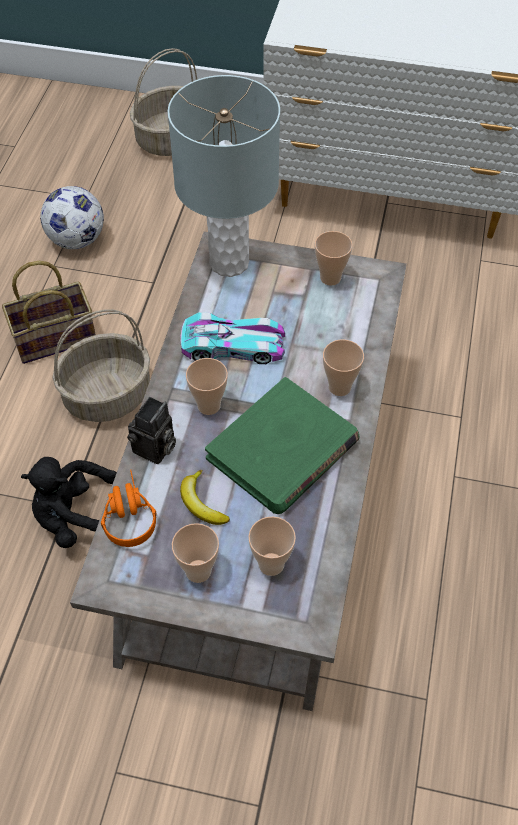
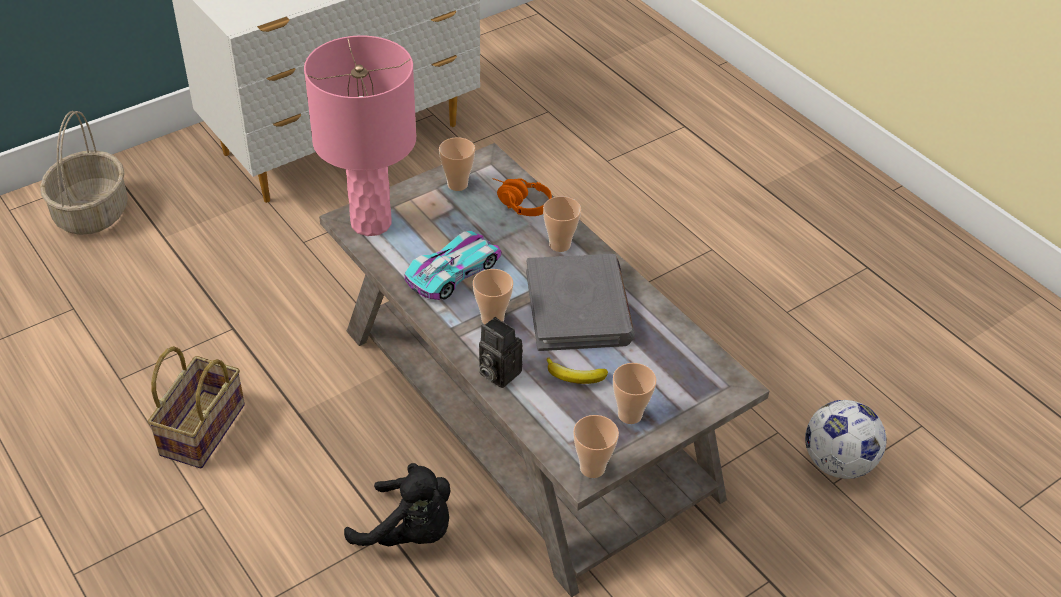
camera: 50 degrees left, 10 degrees down
black plush toy [21,457,117,548] -> black plush toy turned 90 degrees counterclockwise [344,463,451,546]
football [40,186,104,249] -> football moved to [805,400,887,479]
basket [52,309,150,422] -> none
orange headphones [101,470,156,547] -> orange headphones moved to [492,178,552,216]
camera [127,397,176,464] -> camera turned 150 degrees clockwise [479,317,523,388]
grey table lamp [167,75,280,277] -> pink table lamp [304,36,416,236]
green book [205,377,360,514] -> grey book [526,254,635,351]
cup [248,516,296,576] -> cup moved to [573,415,619,478]

